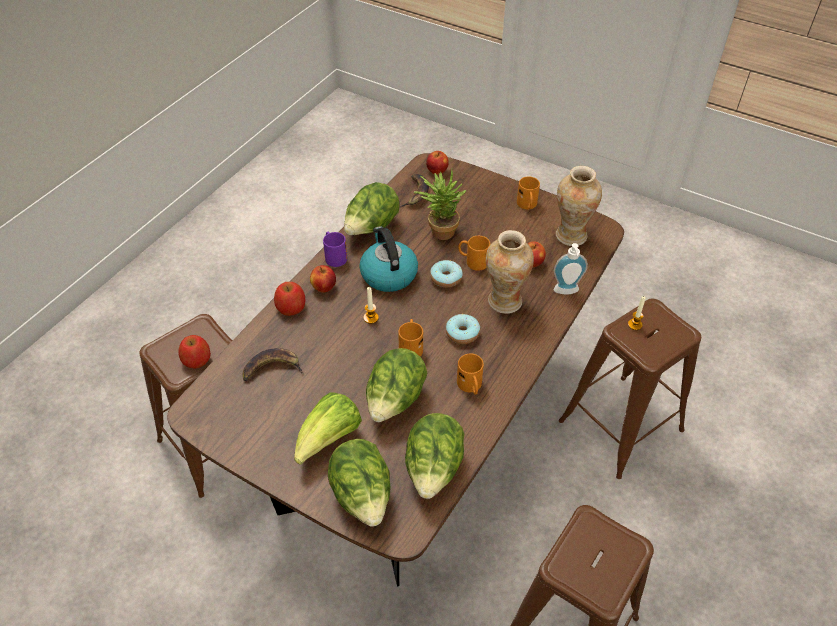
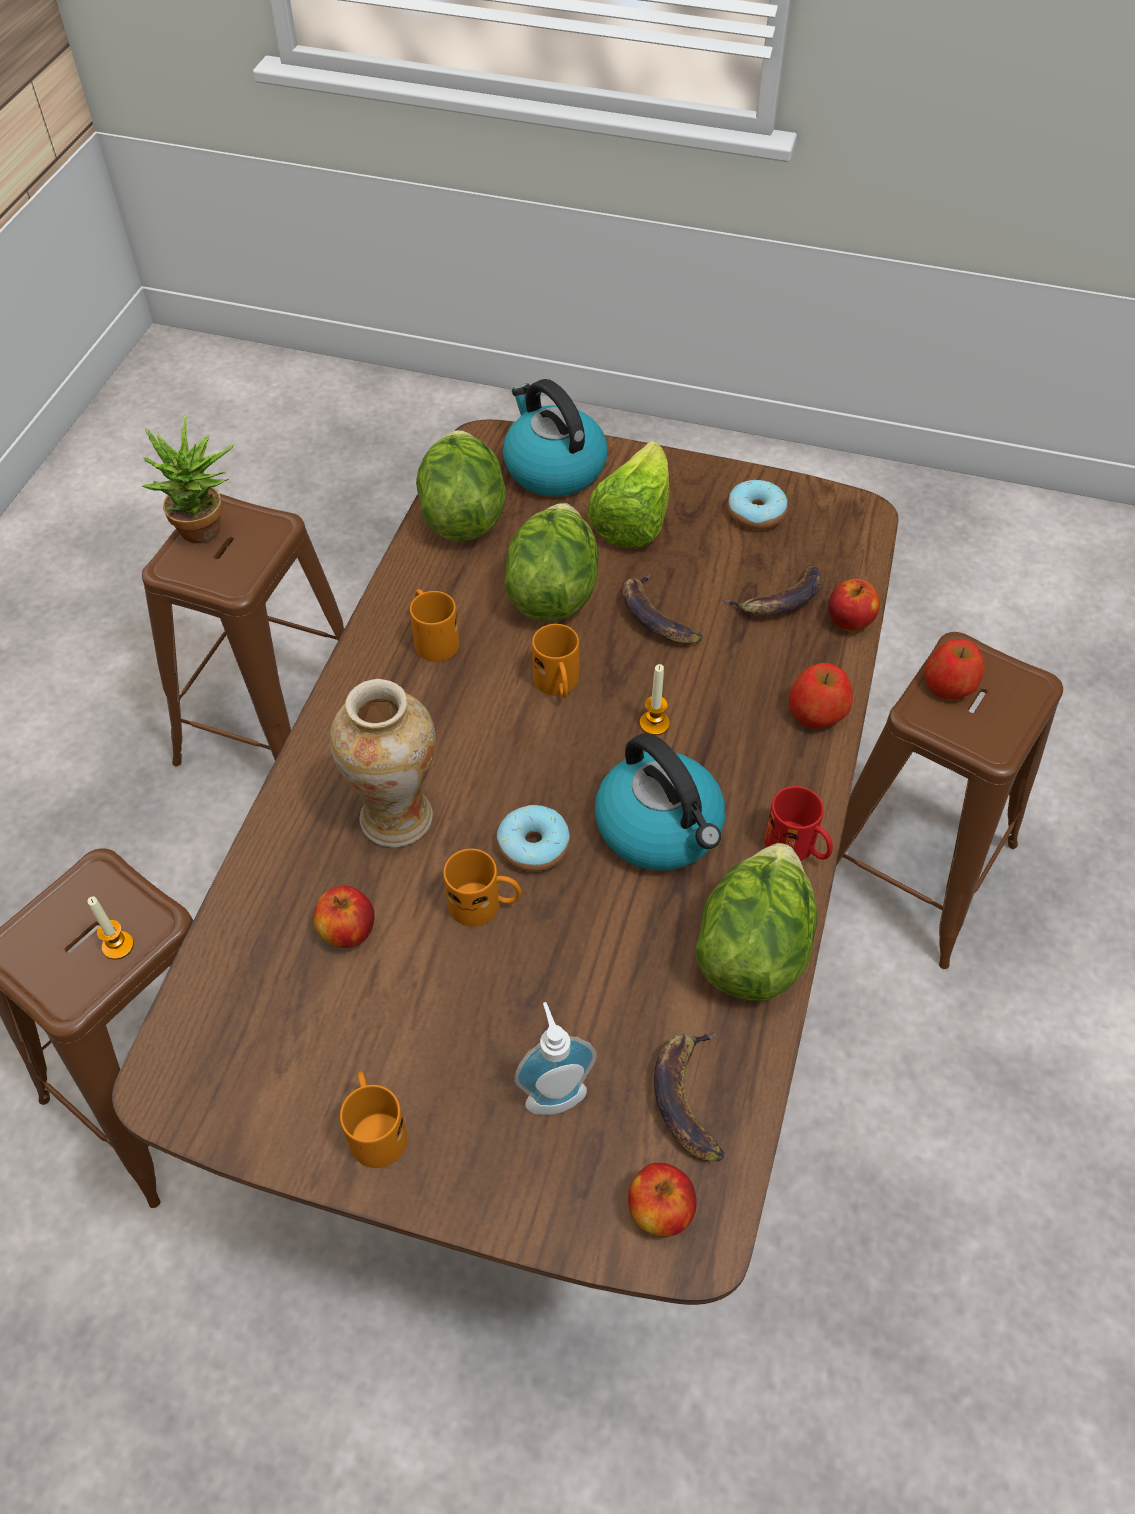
camera: 165 degrees right, 5 degrees up
apple [310,265,336,293] -> apple moved to [828,579,880,631]
purple mug [323,232,347,267] -> red mug [764,786,833,861]
lettuce [328,439,390,527] -> kettle [503,379,608,497]
potted plant [413,169,466,240] -> potted plant moved to [142,414,235,543]
donut [446,314,480,344] -> donut moved to [728,480,788,530]
soap dispenser [554,243,588,295] -> soap dispenser moved to [514,1002,597,1115]
vase [556,166,602,246] -> none
none -> banana [622,573,703,644]

